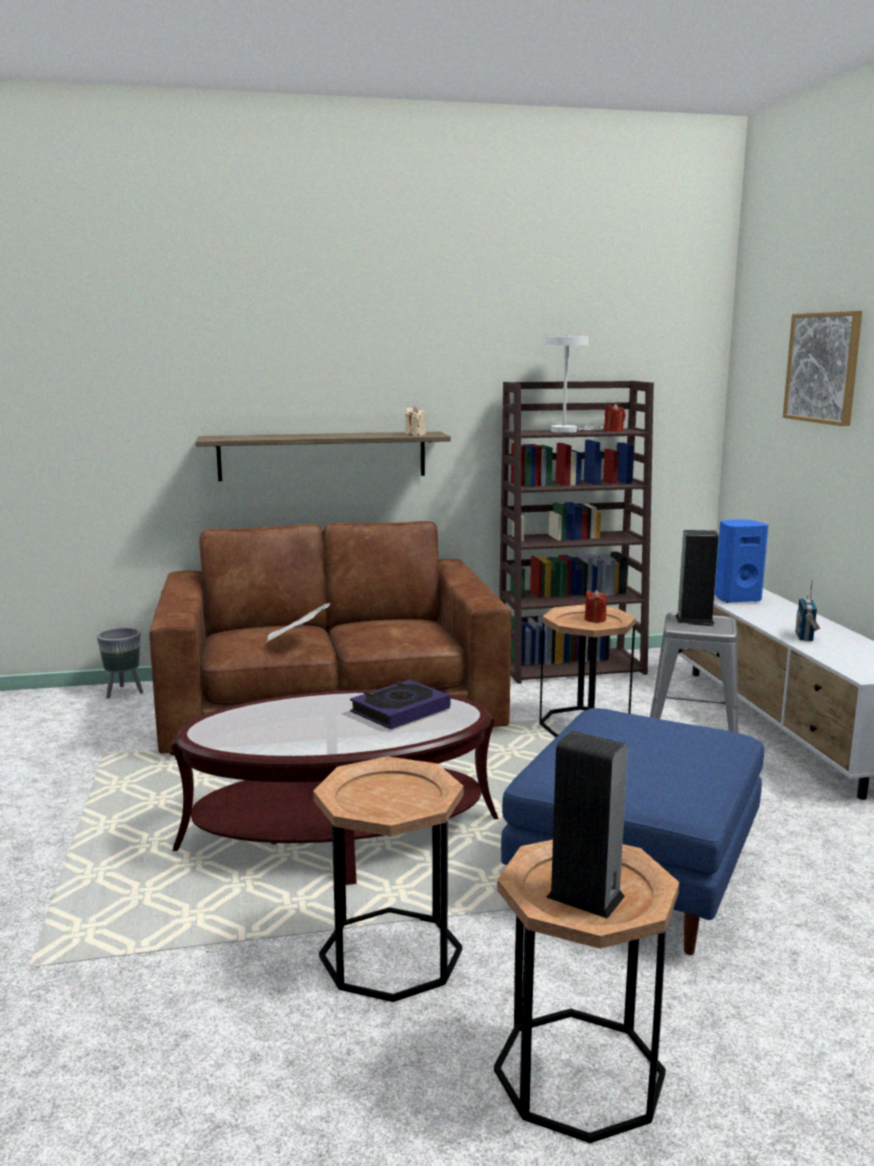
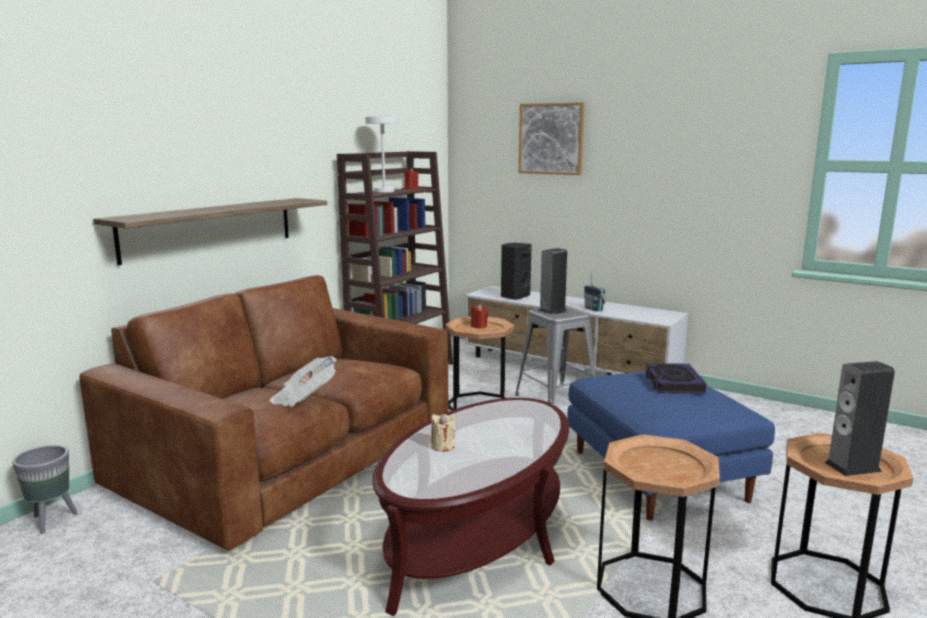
camera: 45 degrees left, 0 degrees up
book [350,679,450,730] -> book moved to [645,363,706,394]
beige candle [406,406,426,436] -> beige candle moved to [431,414,455,451]
blue speaker [715,519,768,603] -> black speaker [501,243,531,300]

